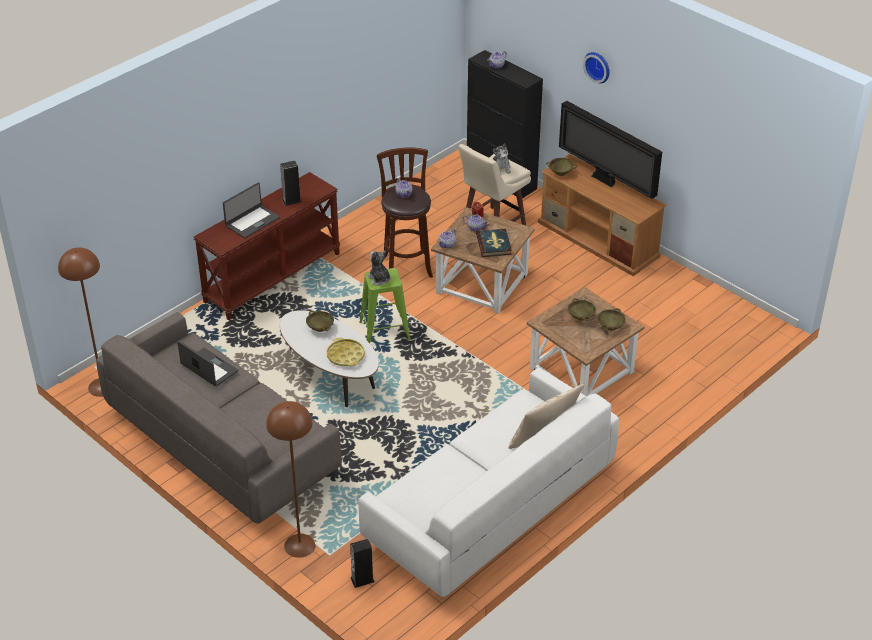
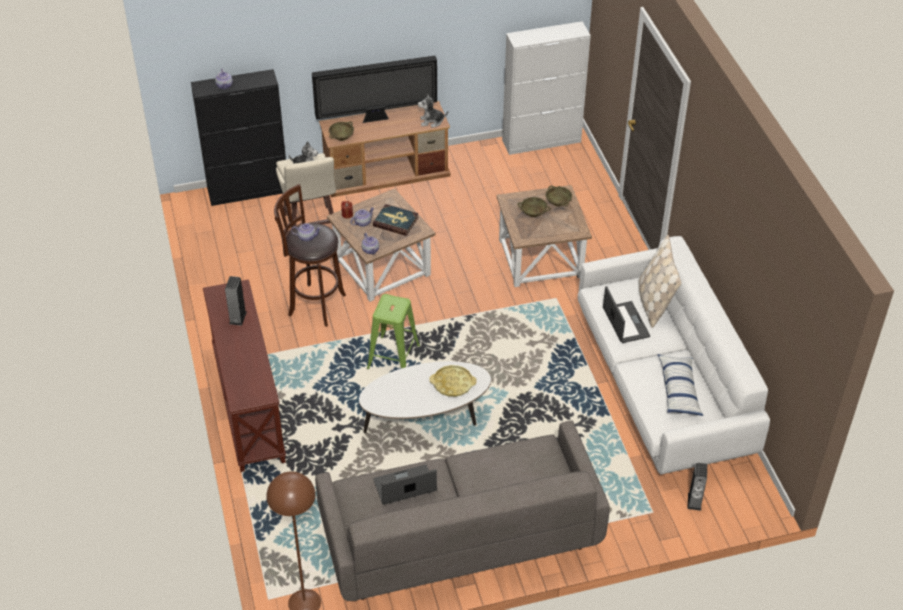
camera: 60 degrees left, 5 degrees up
laptop [223,182,280,238] -> laptop moved to [603,286,650,343]
brown floor lamp [266,401,316,558] -> none
beige bowl [306,311,334,332] -> none
plush toy [367,250,391,286] -> plush toy moved to [418,94,448,128]
wall clock [583,52,610,83] -> none
none -> white cabinet [502,21,591,155]
none -> pillow [657,354,703,416]

